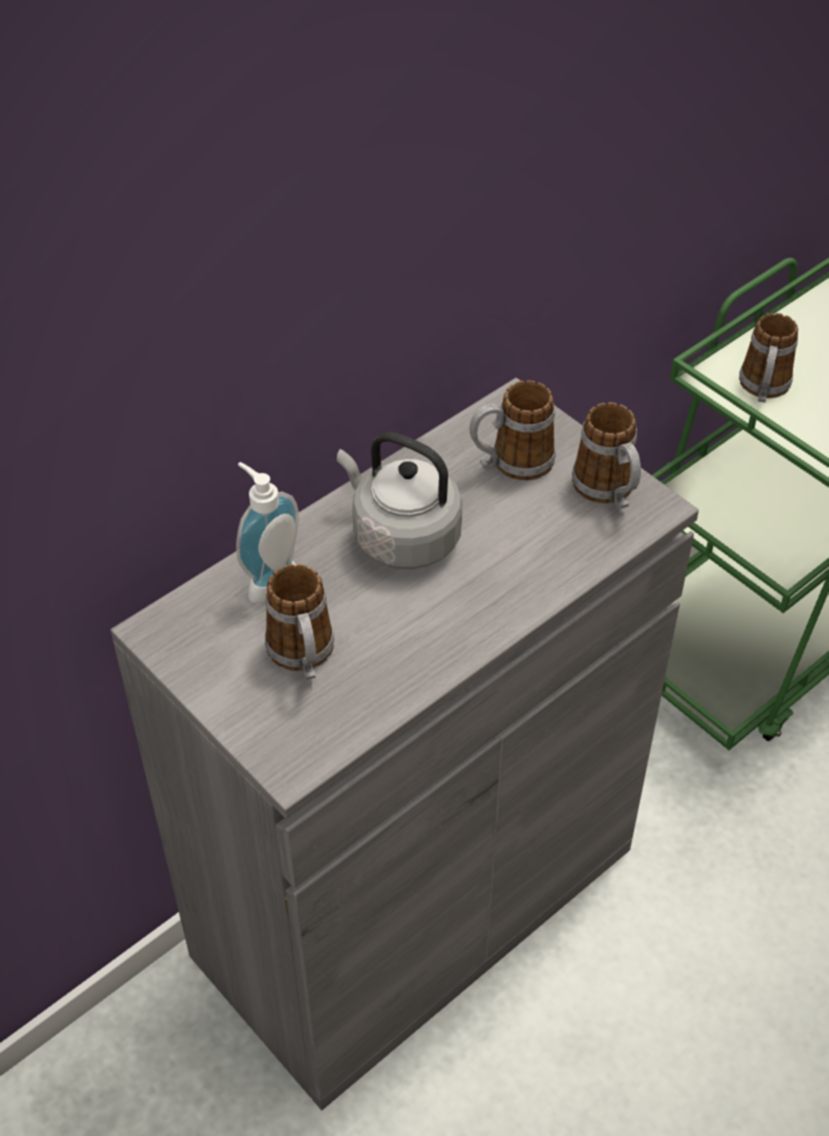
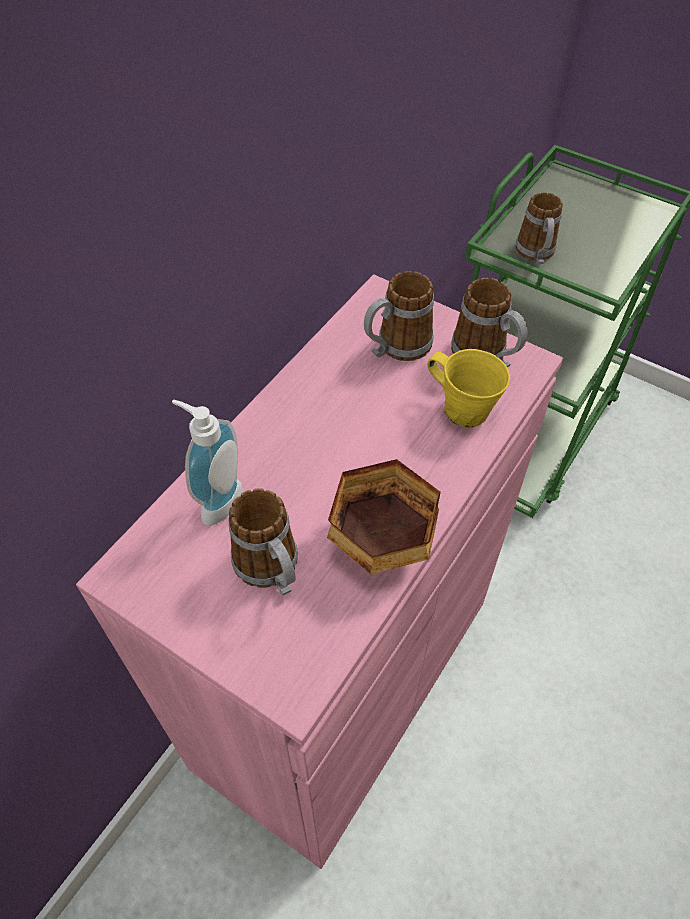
camera: 15 degrees left, 5 degrees up
grey cabinet [111,378,699,1110] -> pink cabinet [76,275,563,869]
grey kettle [337,432,463,569] -> none
none -> bowl [327,459,441,574]
none -> yellow mug [427,349,510,427]

